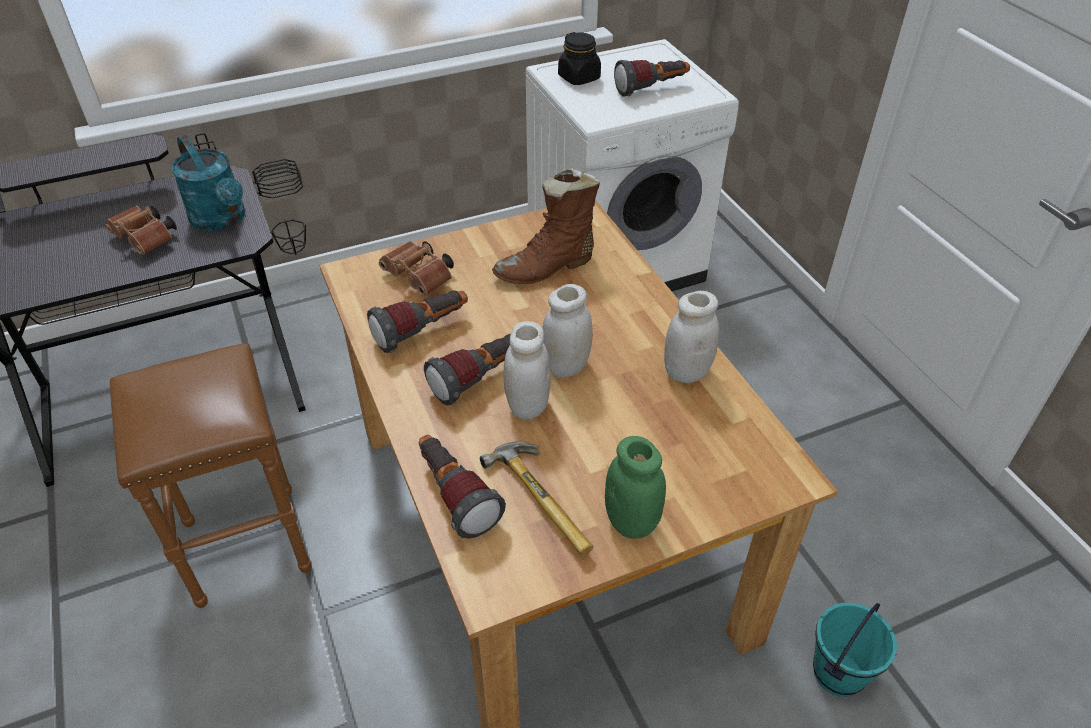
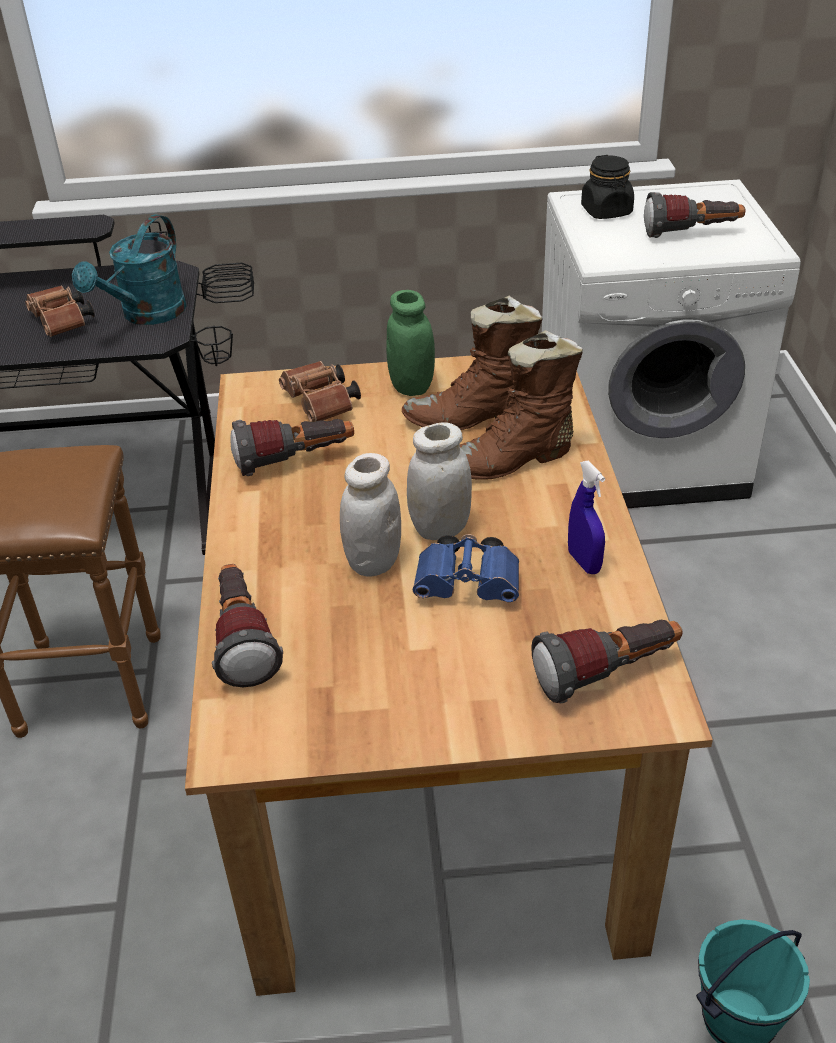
camera: 20 degrees right, 5 degrees down
turquoise watering can [172,135,245,231] -> turquoise watering can turned 45 degrees clockwise [72,214,187,325]
flashlight [424,334,511,406] -> flashlight moved to [531,620,683,703]
hammer [480,442,593,555] -> none
green jar [605,436,666,539] -> green jar moved to [386,290,435,396]
white jar [664,291,719,383] -> blue spray bottle [568,461,605,574]
none -> blue binoculars [413,534,519,602]
none -> brown boot [460,330,583,480]

